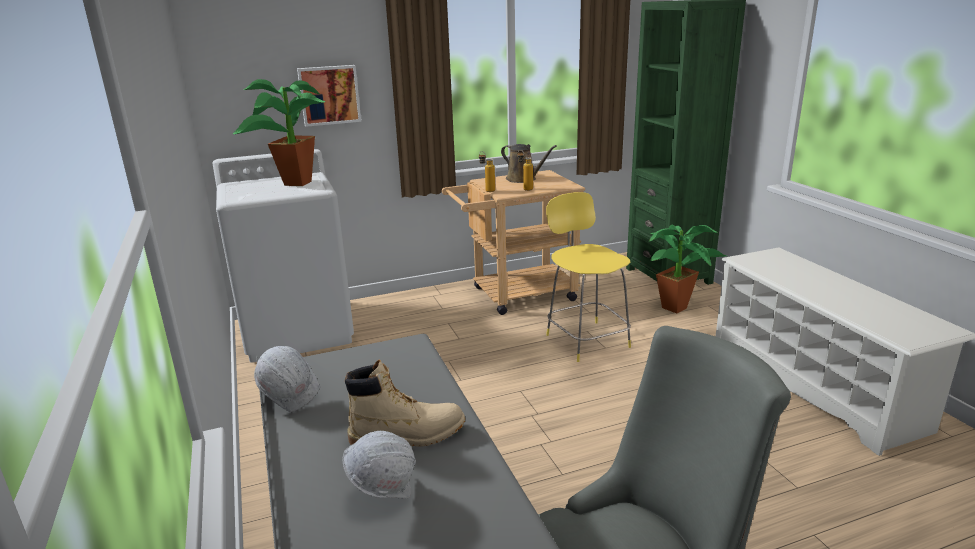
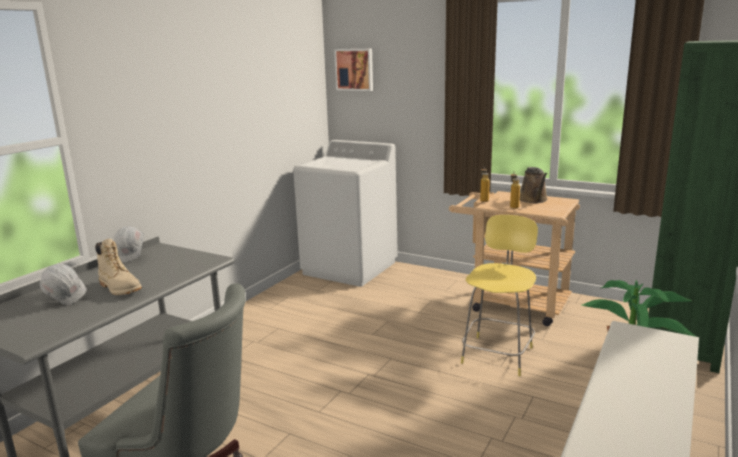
camera: 50 degrees right, 5 degrees down
potted plant [233,79,325,186] -> none
picture [297,65,361,127] -> picture moved to [334,49,373,91]

